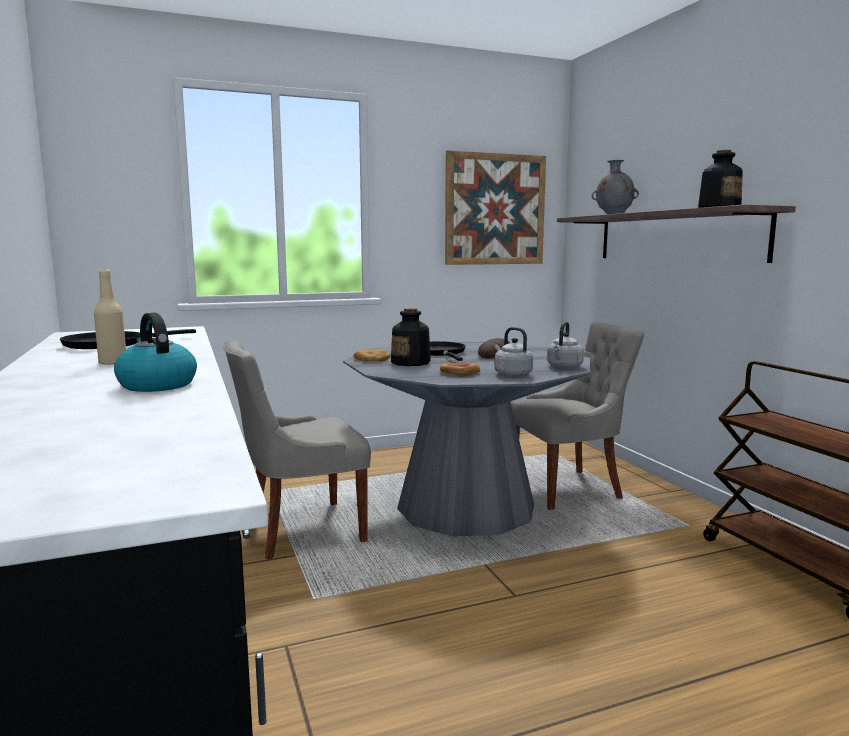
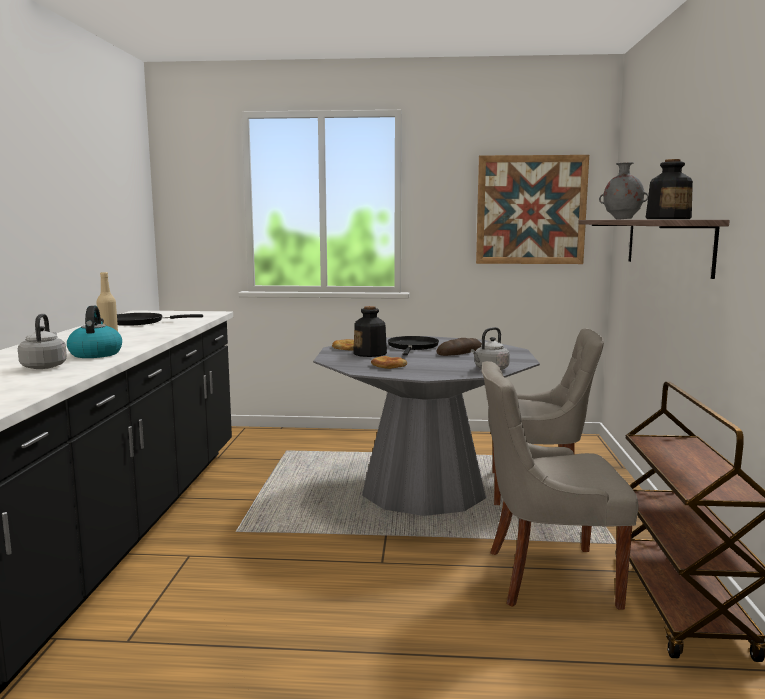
camera: 25 degrees right, 0 degrees up
grey chair [223,341,371,560] -> grey chair moved to [481,361,639,609]
grey kettle [494,327,533,377] -> grey kettle moved to [18,314,67,369]

